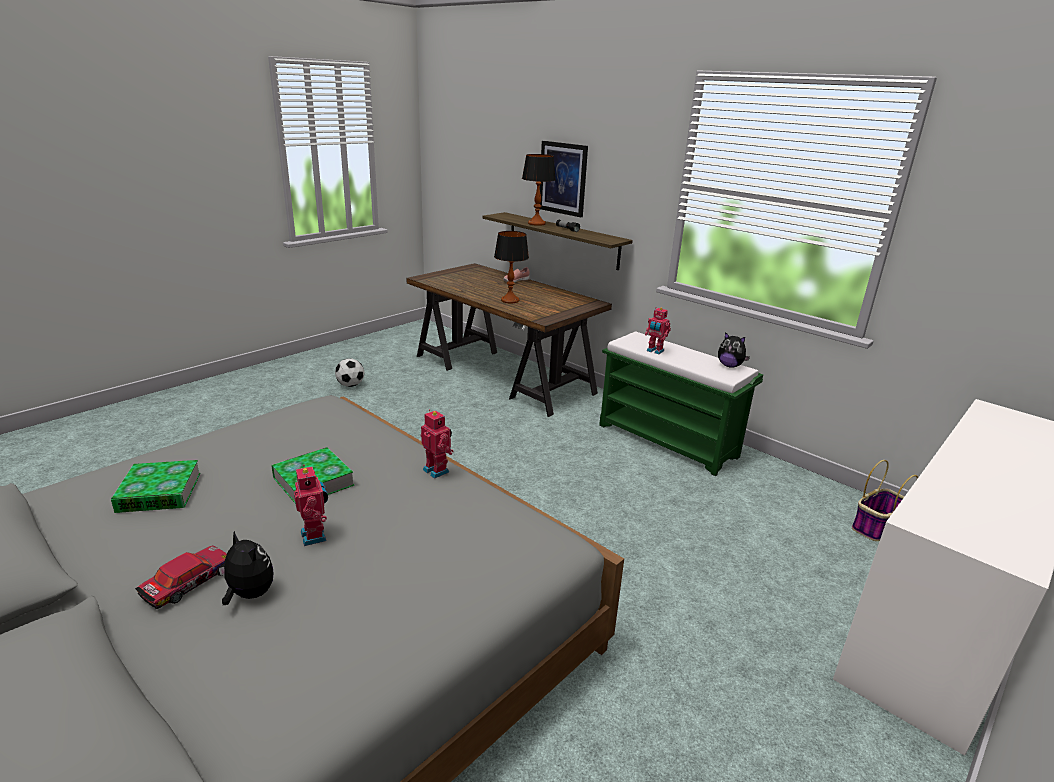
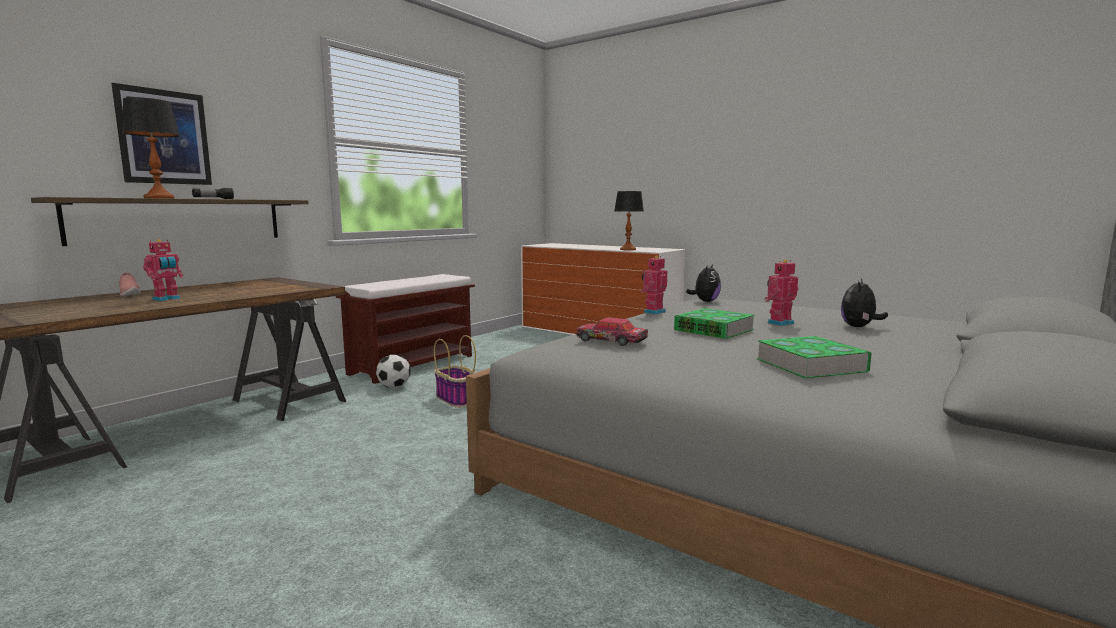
camera: 95 degrees left, 15 degrees down
toy car [135,545,227,609] -> toy car moved to [577,318,648,346]
football [335,358,365,387] -> football moved to [376,355,411,388]
table lamp [494,231,529,303] -> table lamp moved to [614,191,644,250]
green bench [599,332,763,476] -> brown bench [336,274,475,384]
toy robot [645,307,671,354] -> toy robot moved to [143,239,183,301]
plush toy [718,332,750,368] -> plush toy moved to [686,264,721,302]
basket [852,460,918,541] -> basket moved to [434,335,476,408]

